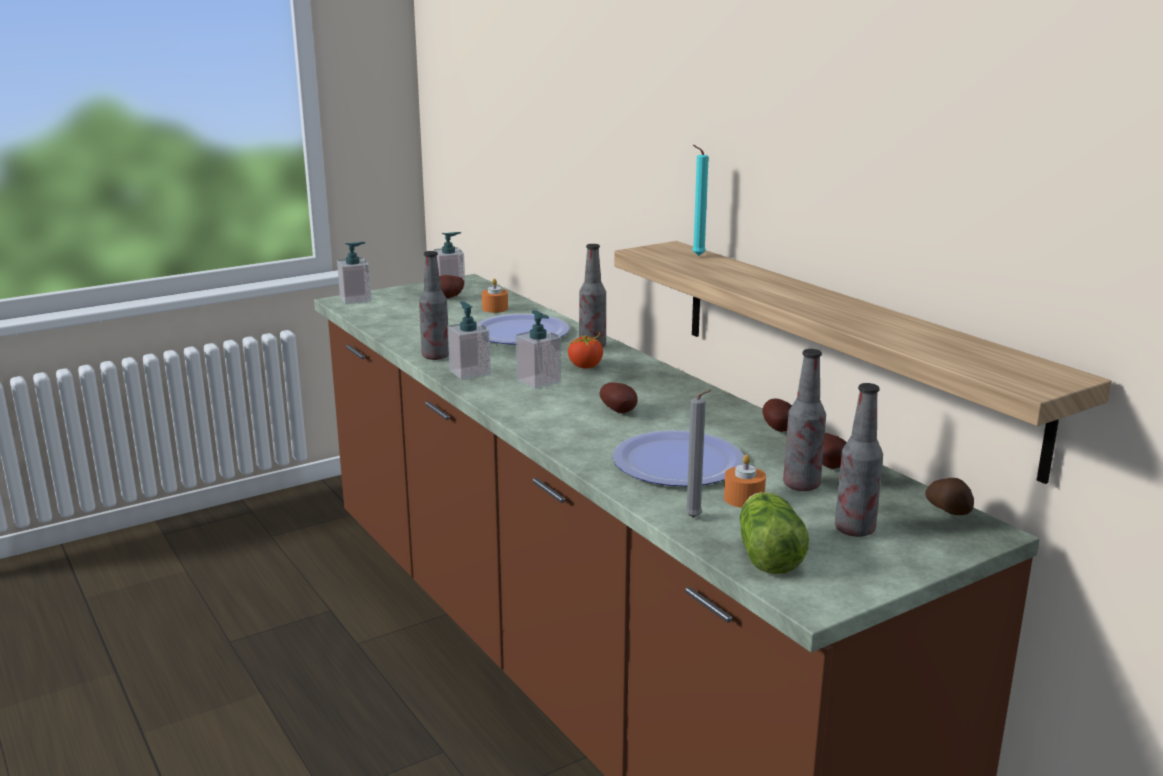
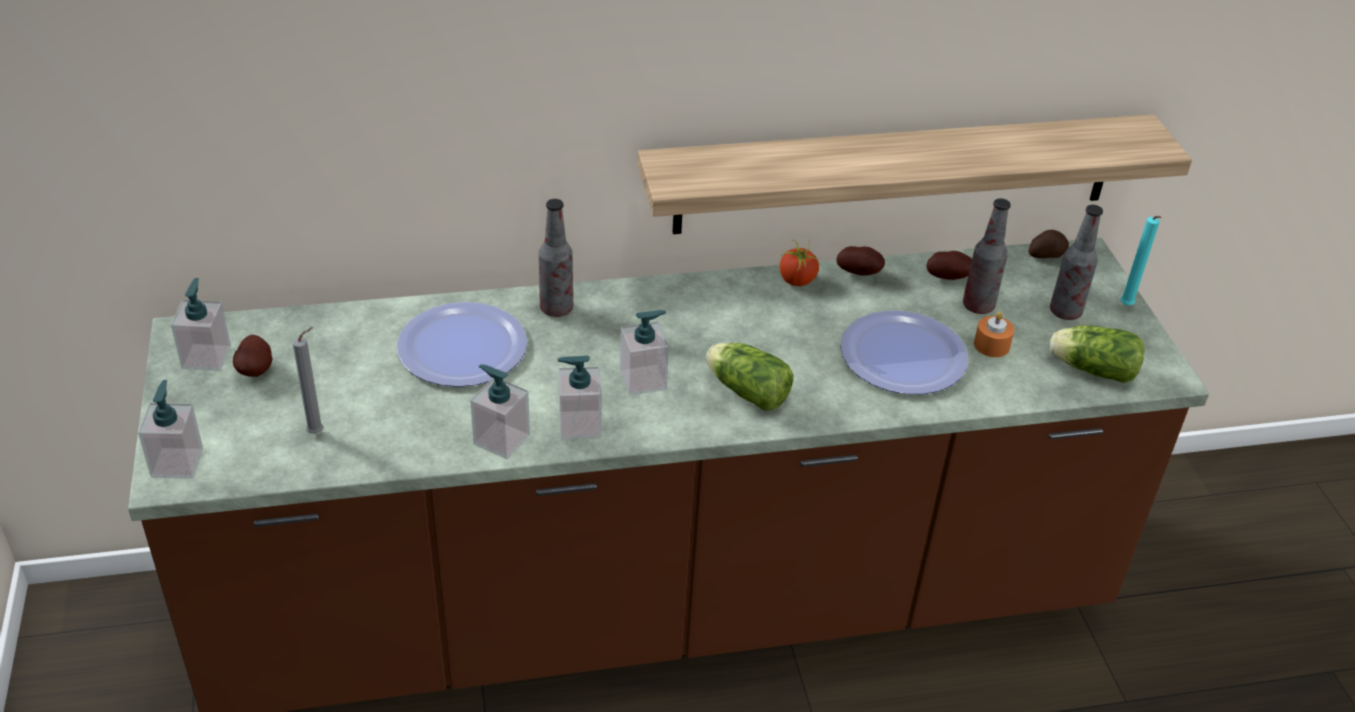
camera: 70 degrees left, 20 degrees up
bottle [419,251,449,360] -> soap dispenser [470,364,530,459]
orange candle [482,279,508,313] -> none
tomato [567,332,605,369] -> tomato moved to [780,240,819,286]
potato [600,382,638,413] -> none
grey candle [685,390,712,518] -> grey candle moved to [293,327,323,434]
turquoise candle [692,145,709,256] -> turquoise candle moved to [1121,216,1162,306]
none -> lettuce [706,343,794,410]

